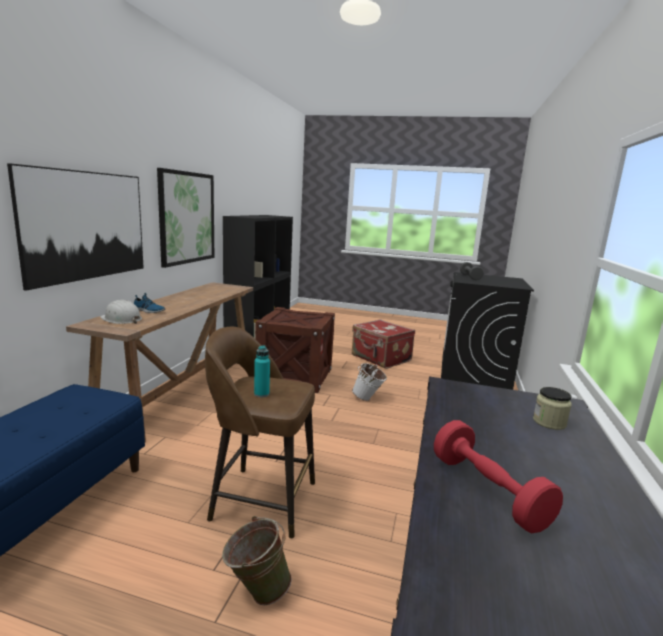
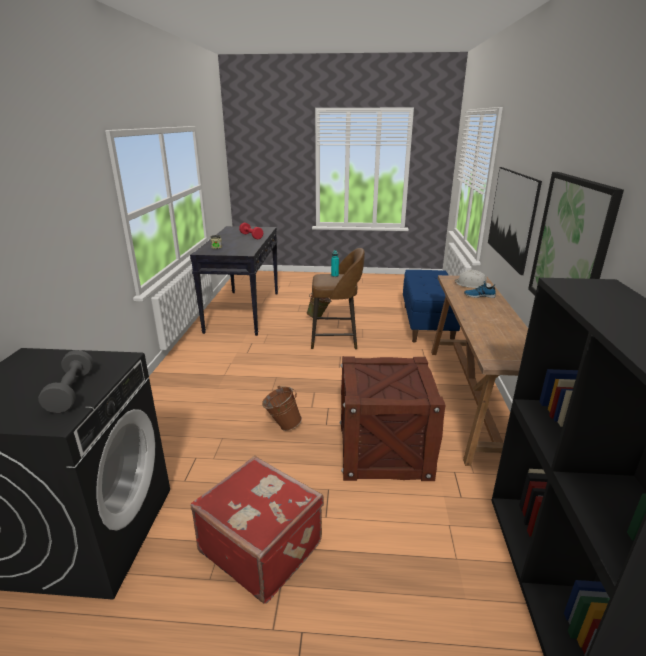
camera: 170 degrees right, 10 degrees up
white bucket [352,363,387,401] -> brown bucket [262,386,302,431]

